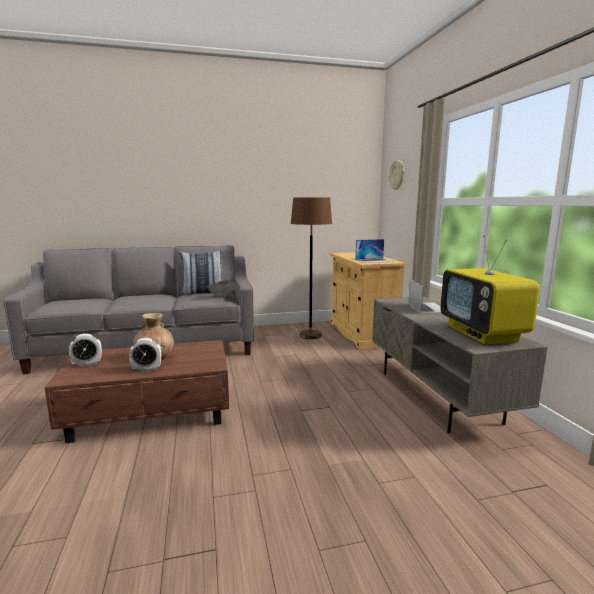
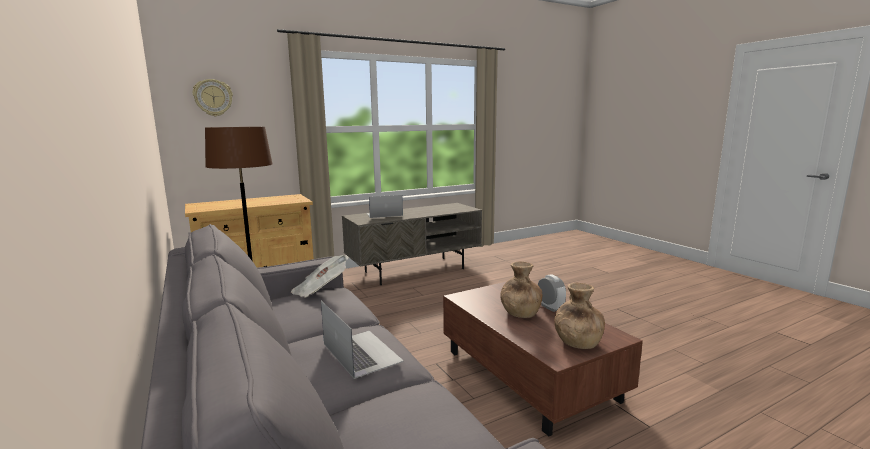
camera: 105 degrees left, 0 degrees up
alarm clock [69,334,102,367] -> brown vase [554,283,605,349]
pillow [179,250,223,296] -> none
laptop [355,239,394,263] -> laptop moved to [321,301,404,379]
television [440,235,540,344] -> none

